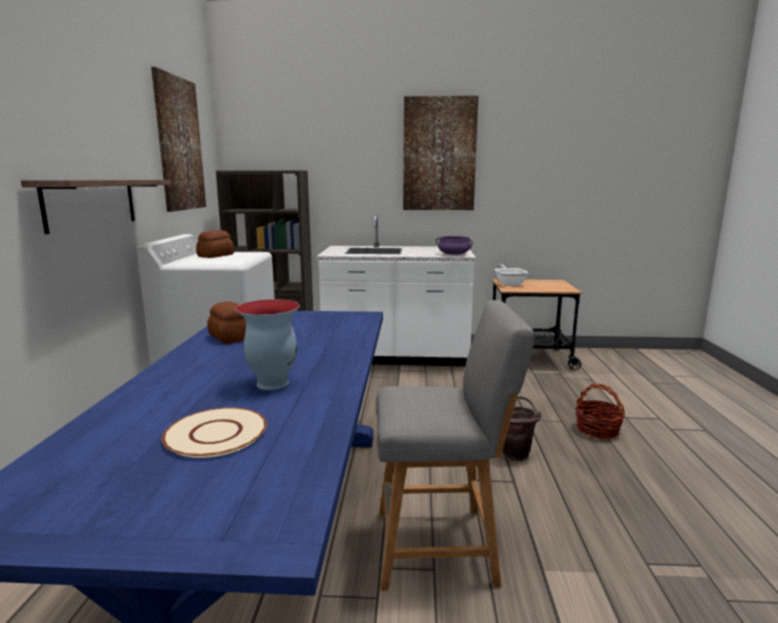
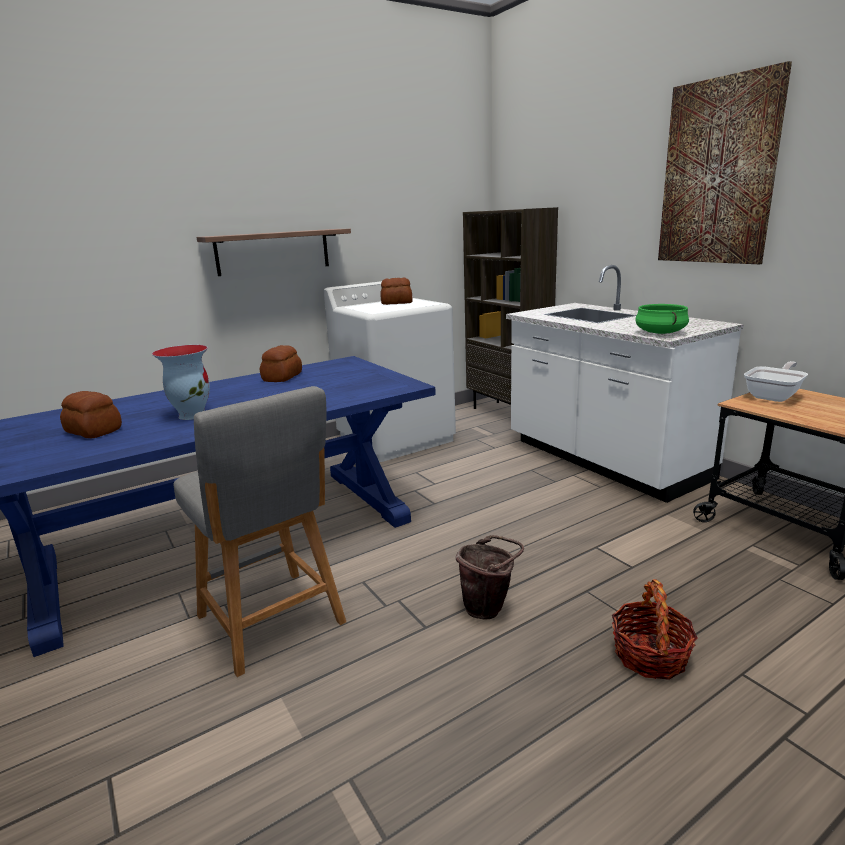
camera: 55 degrees right, 5 degrees up
picture [151,67,206,212] -> none
beige plate [162,407,267,458] -> bread [60,391,122,438]
purple cooking pot [436,236,473,255] -> green cooking pot [635,304,689,334]

